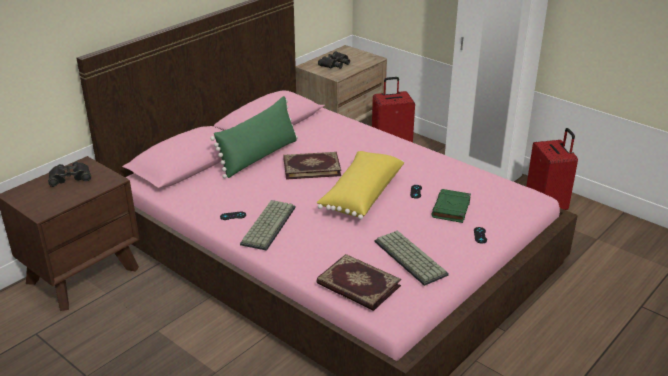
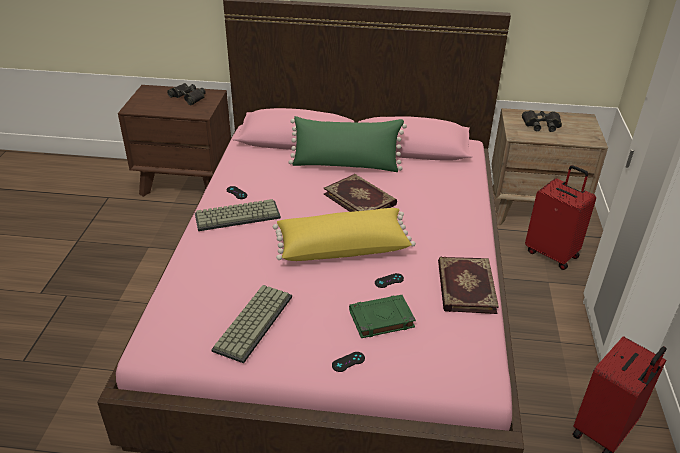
camera: 55 degrees right, 5 degrees up
book [316,254,401,311] -> book moved to [438,257,499,314]

